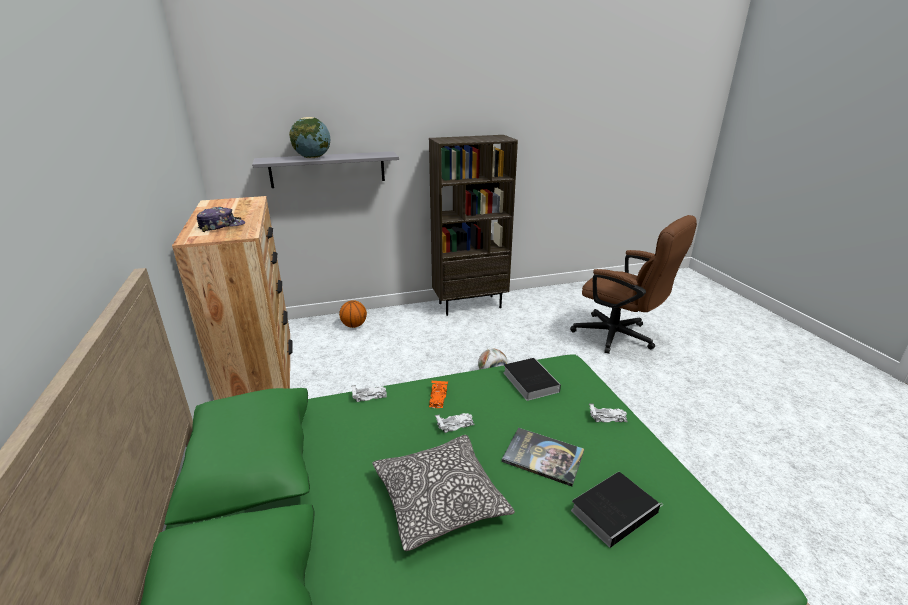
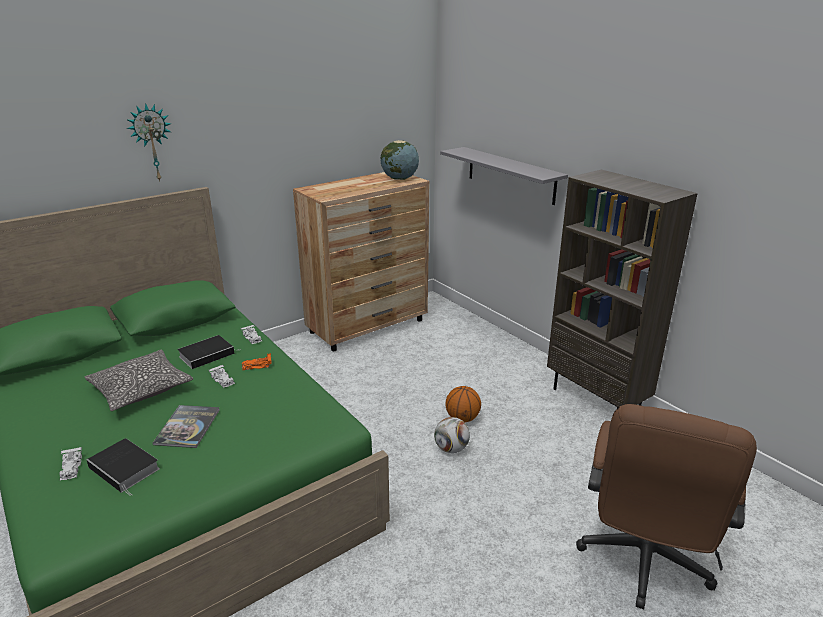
camera: 70 degrees right, 0 degrees up
cap [197,207,245,232] -> none
globe [289,117,330,158] -> globe moved to [381,140,419,180]
basketball [339,301,367,328] -> basketball moved to [446,386,481,422]
book [503,358,561,401] -> book moved to [178,335,240,369]
white toy car [589,403,628,423] -> white toy car moved to [60,447,82,480]
none -> wall clock [126,103,171,181]

